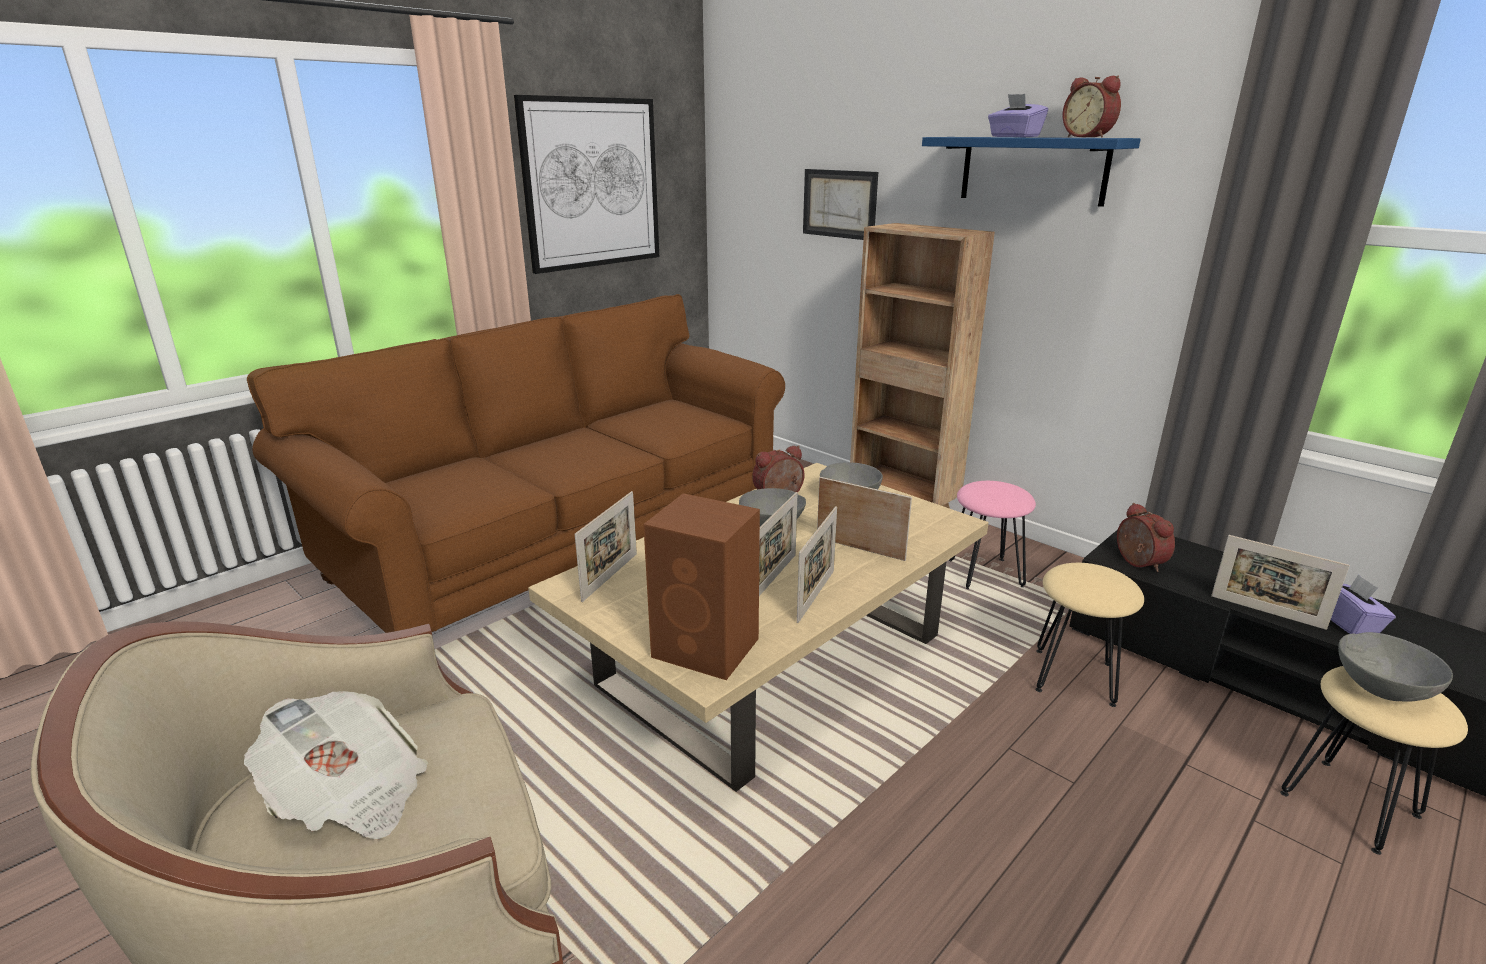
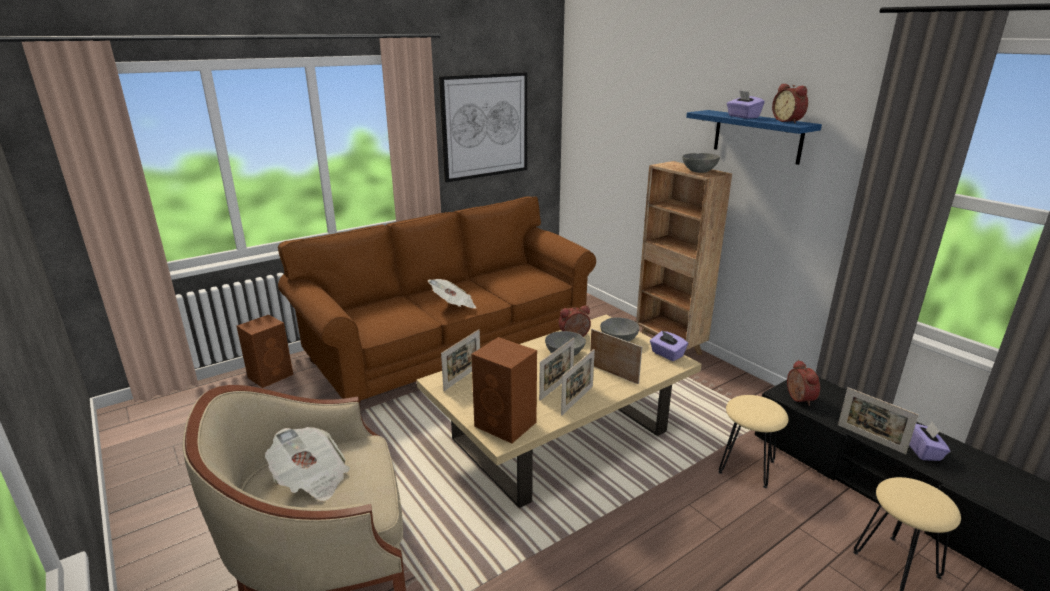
camera: 10 degrees right, 0 degrees up
picture [803,169,878,240] -> none
pink stool [949,481,1036,589] -> none
grey bowl [1338,632,1453,702] -> grey bowl moved to [682,153,720,173]
none -> brown speaker [237,314,293,388]
none -> newspaper [428,279,476,309]
none -> purple tissue box [650,331,688,361]

